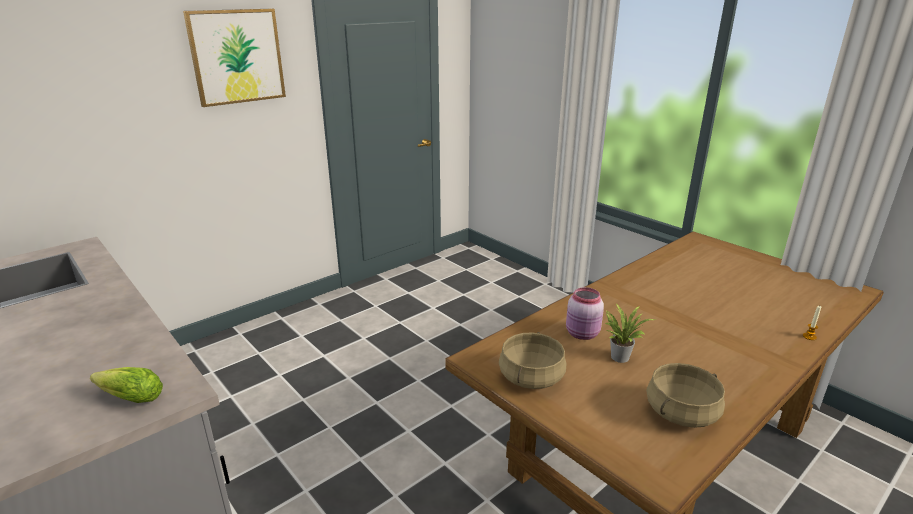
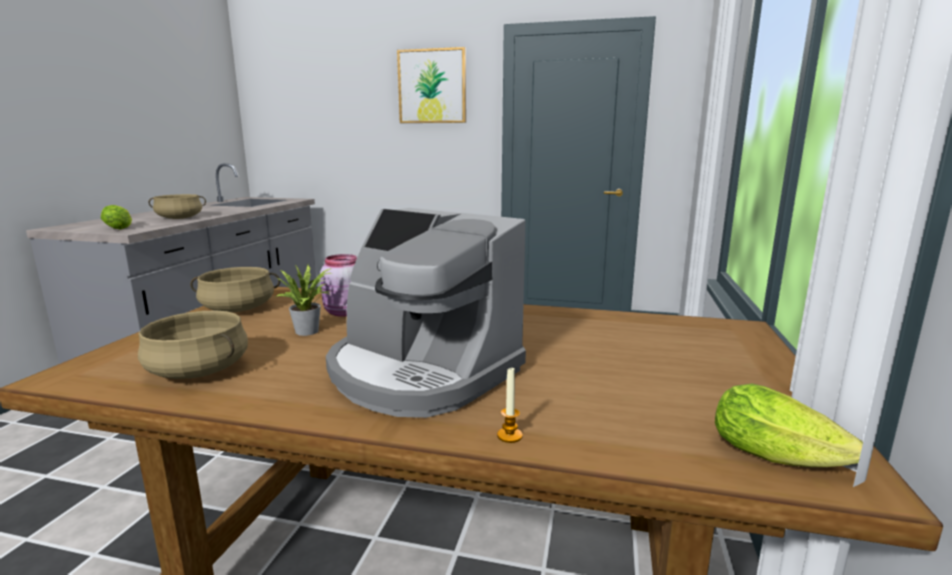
camera: 55 degrees right, 10 degrees down
none -> beige cooking pot [148,194,206,219]
none -> coffee machine [326,208,526,418]
none -> lettuce [715,384,863,467]

